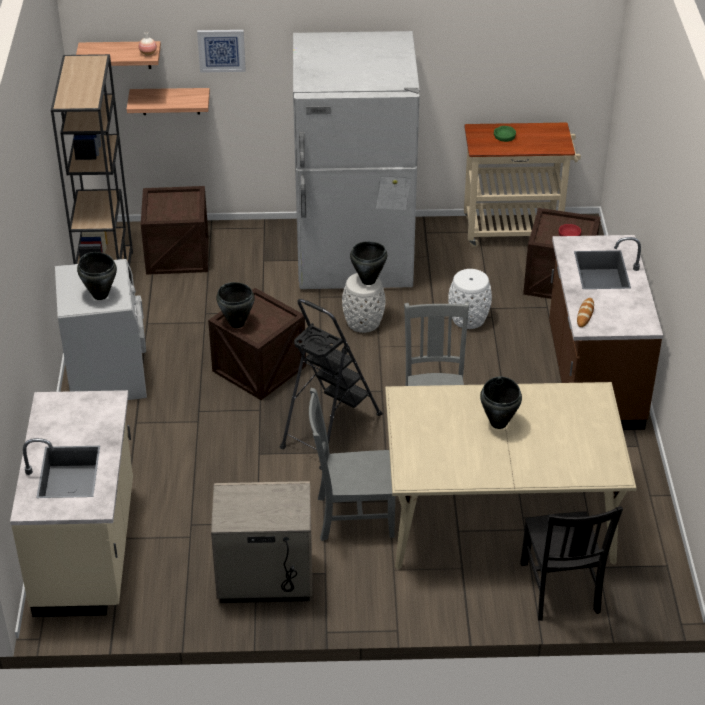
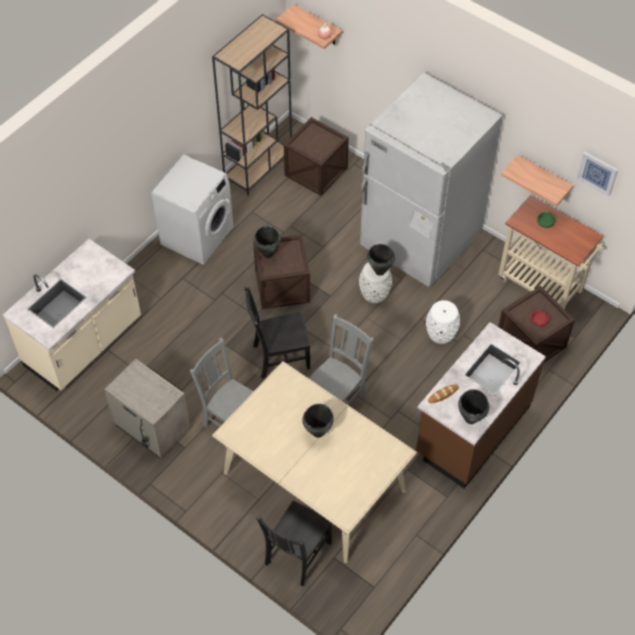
camera: 40 degrees right, 15 degrees up
black cooking pot [77,252,117,300] -> black cooking pot moved to [458,389,489,424]
shelf [127,88,210,115] -> shelf moved to [501,155,574,207]
picture [197,30,246,73] -> picture moved to [576,151,618,196]
step ladder [280,299,383,470] -> black chair [245,286,310,379]

